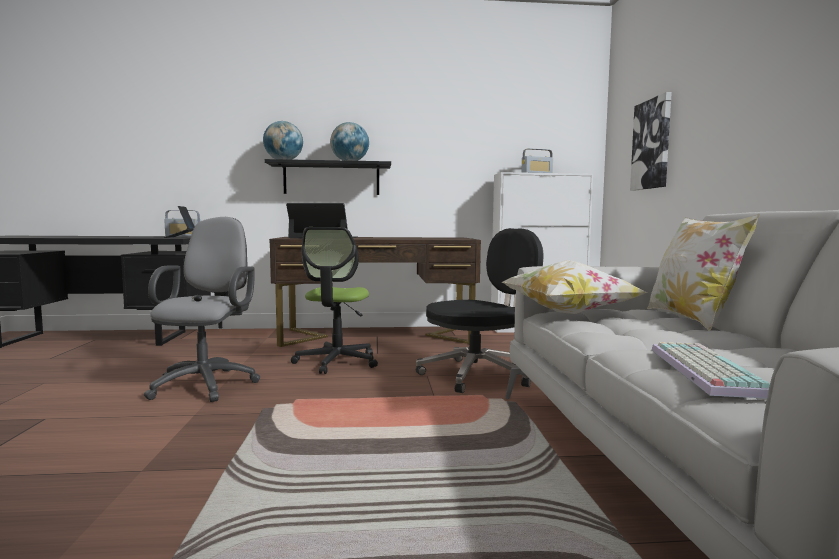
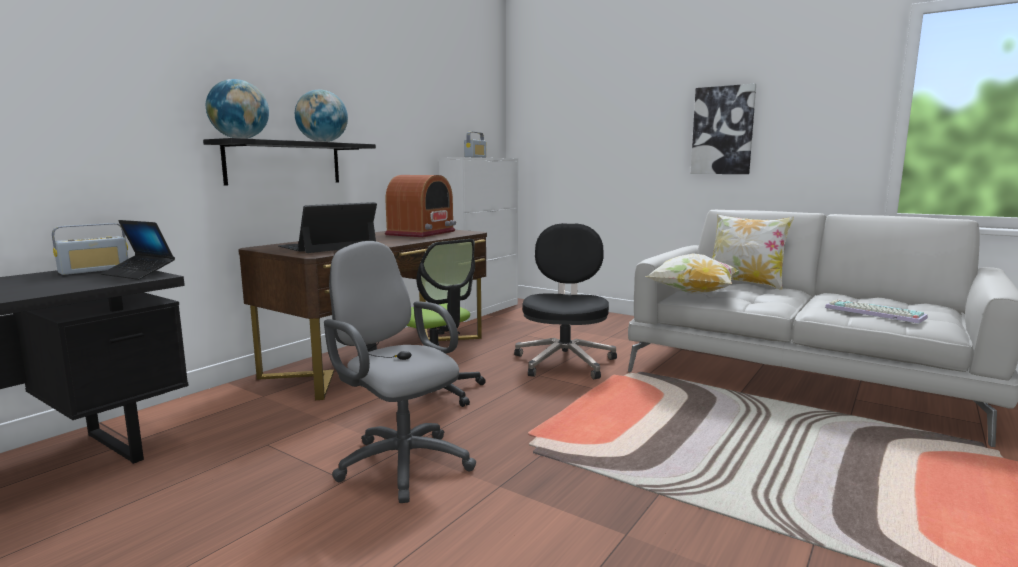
camera: 50 degrees left, 5 degrees up
picture [630,92,672,191] -> picture moved to [691,84,756,174]
none -> radio [385,175,456,237]

